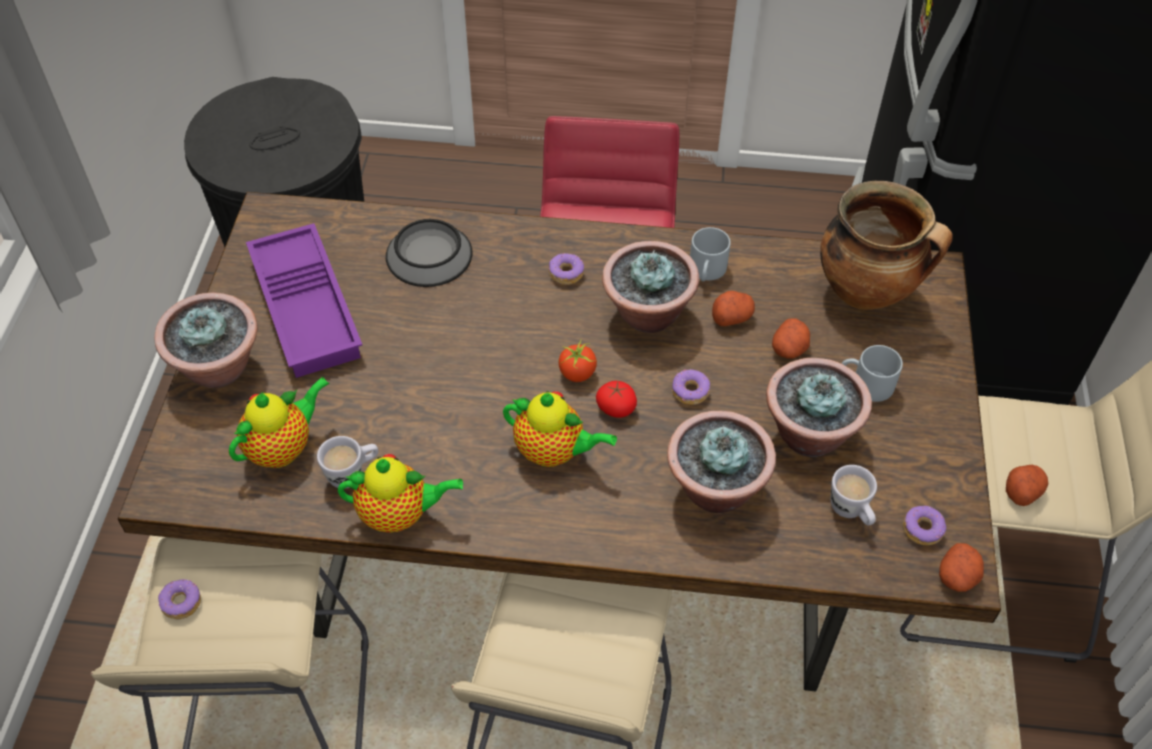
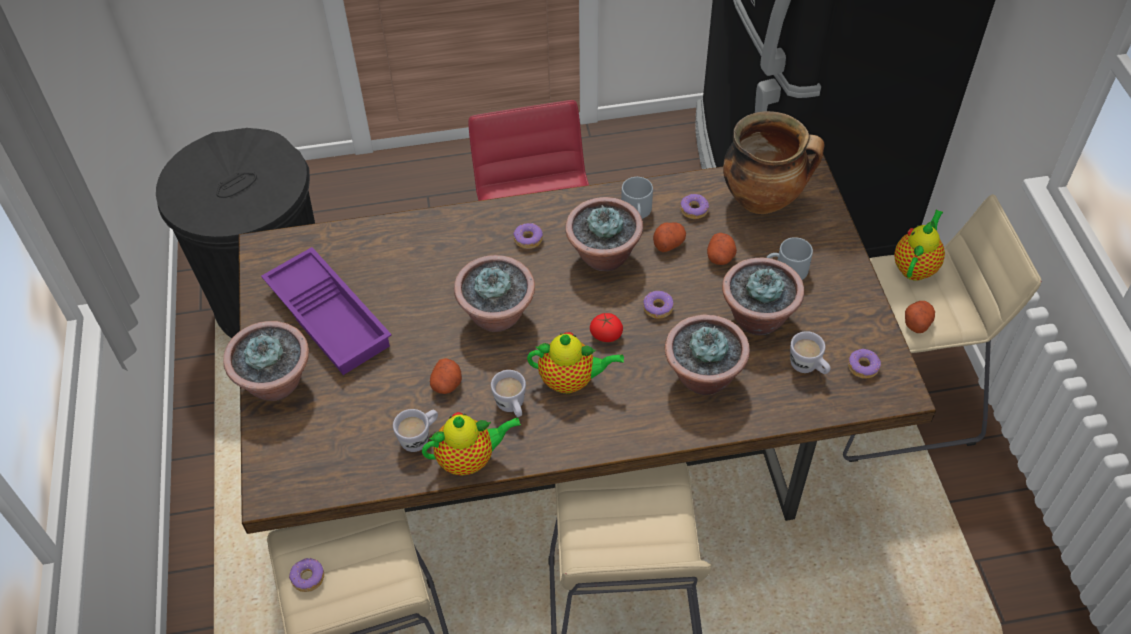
camera: 15 degrees left, 0 degrees up
teapot [229,377,330,468] -> teapot moved to [894,210,945,280]
bowl [386,219,473,287] -> none
tomato [558,340,597,382] -> none
potato [939,543,984,592] -> potato moved to [430,358,462,394]
none -> potted plant [454,255,535,332]
none -> white mug [491,370,526,417]
none -> donut [680,194,709,219]

